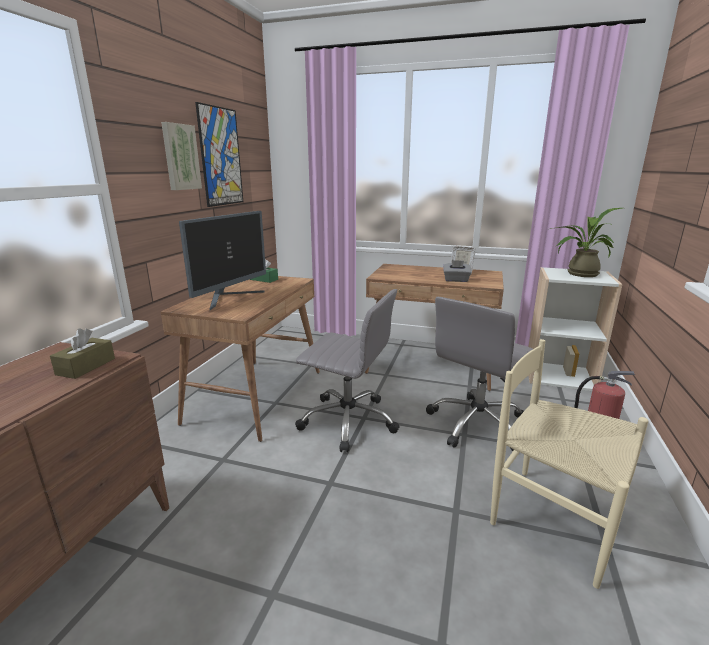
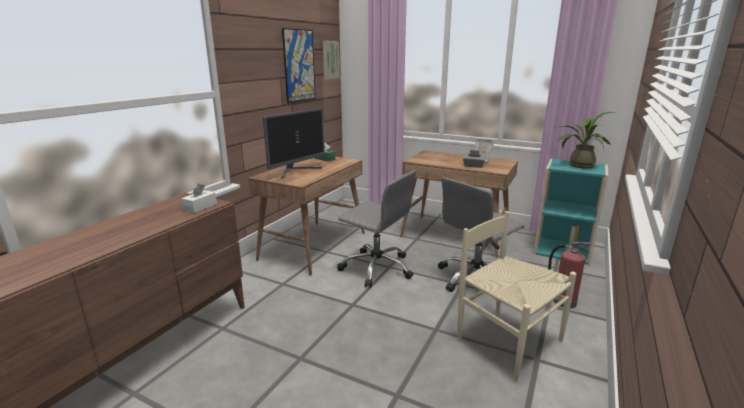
camera: 10 degrees right, 0 degrees up
brown tissue box [50,328,115,379] -> white tissue box [181,183,217,213]
picture [161,122,202,190] -> picture moved to [323,41,340,80]
white bookcase [528,267,623,391] -> turquoise bookcase [533,159,608,265]

